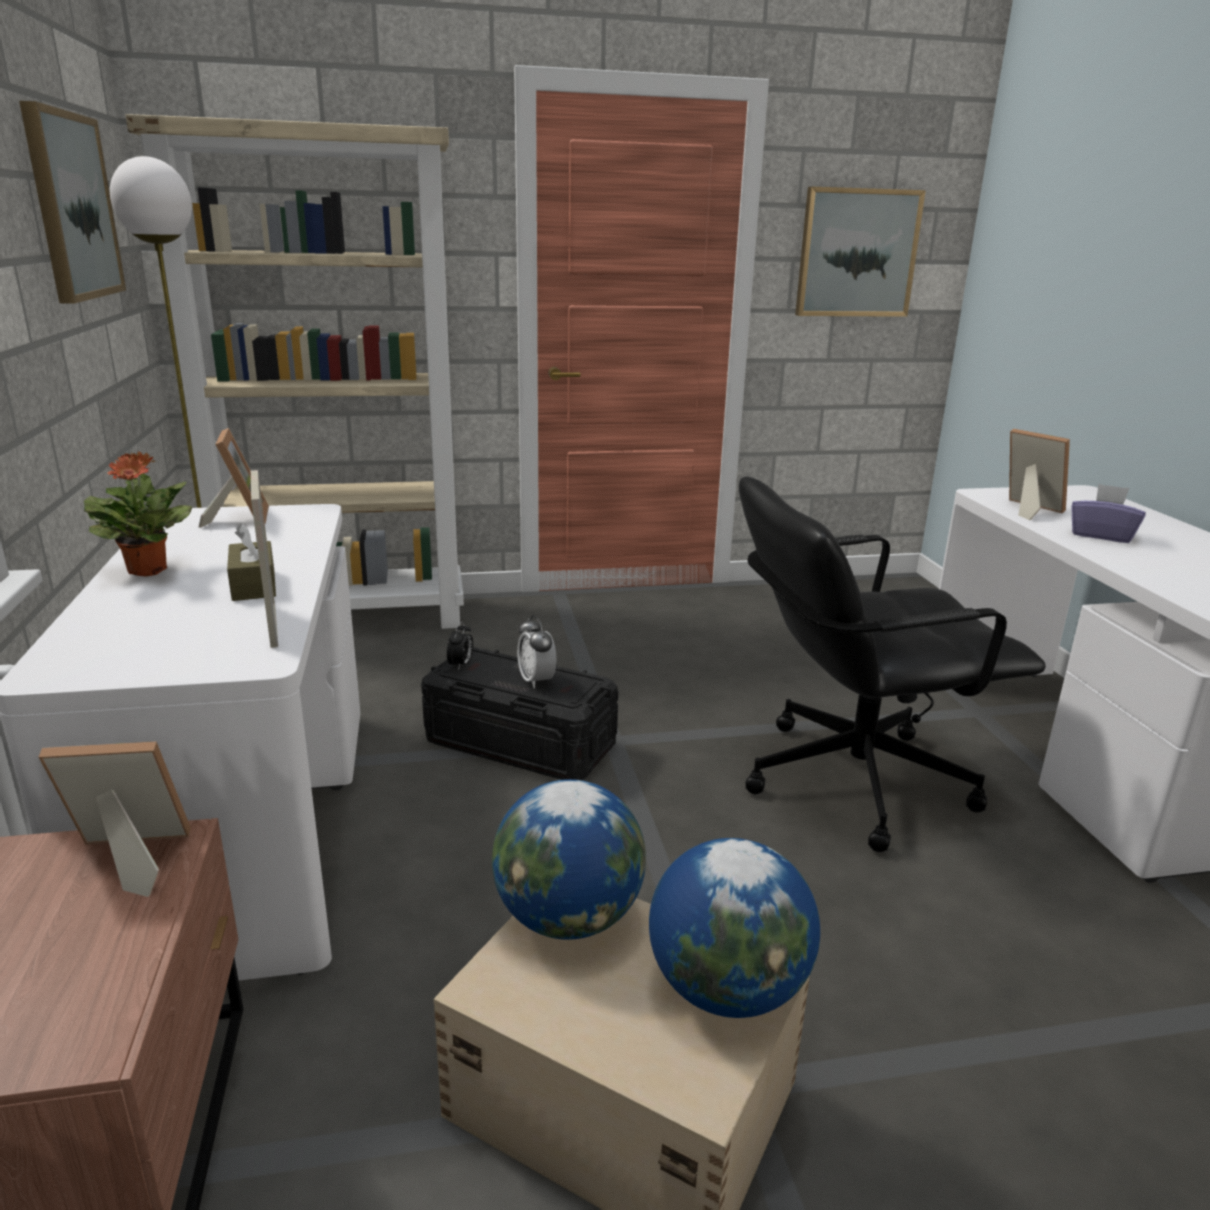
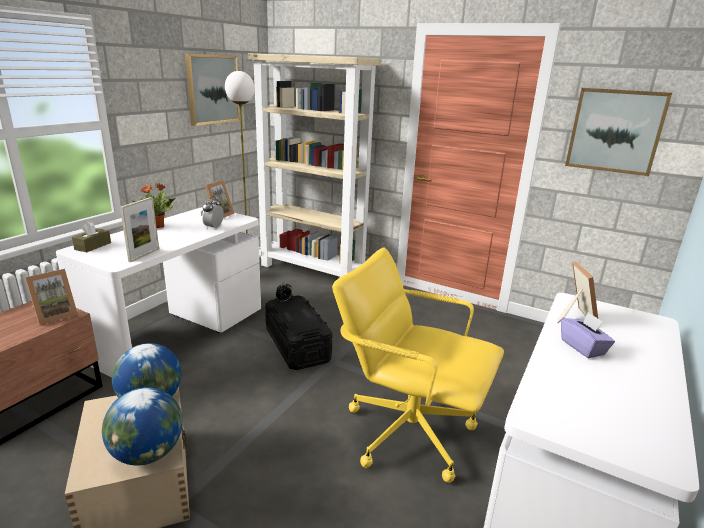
camera: 40 degrees right, 0 degrees up
picture frame [39,741,191,897] -> picture frame turned 105 degrees clockwise [25,269,78,325]
brown tissue box [227,523,276,601] -> brown tissue box moved to [72,221,111,252]
alarm clock [517,615,557,688] -> alarm clock moved to [202,196,224,229]
black office chair [739,476,1046,852] -> yellow office chair [332,247,504,483]

